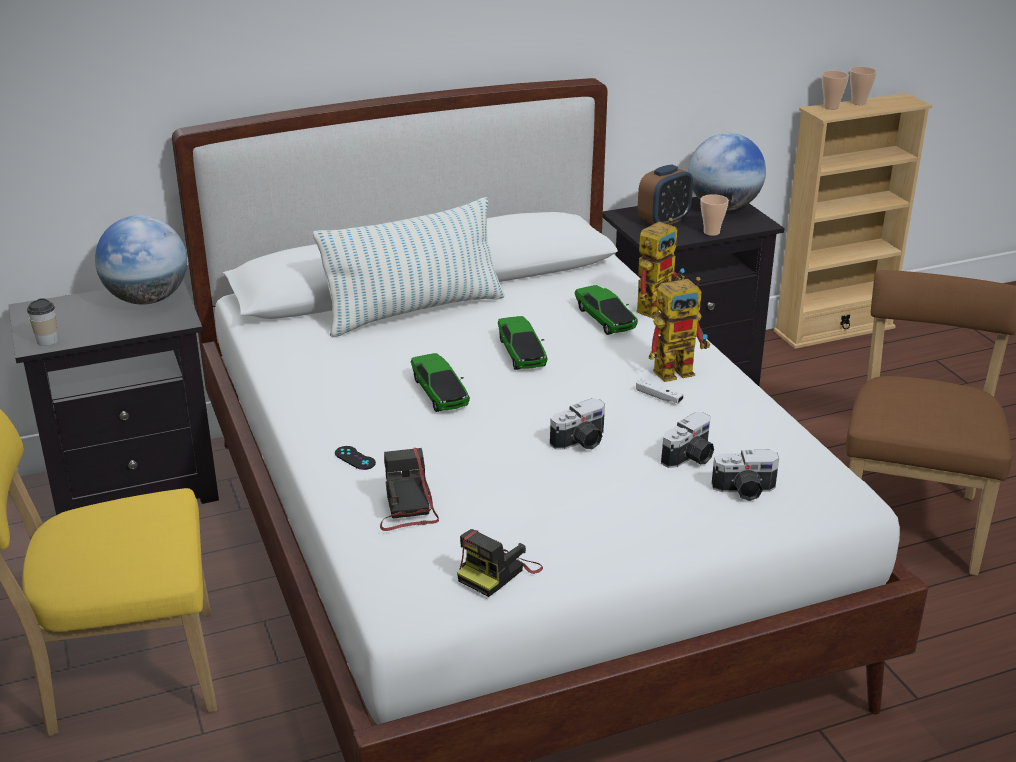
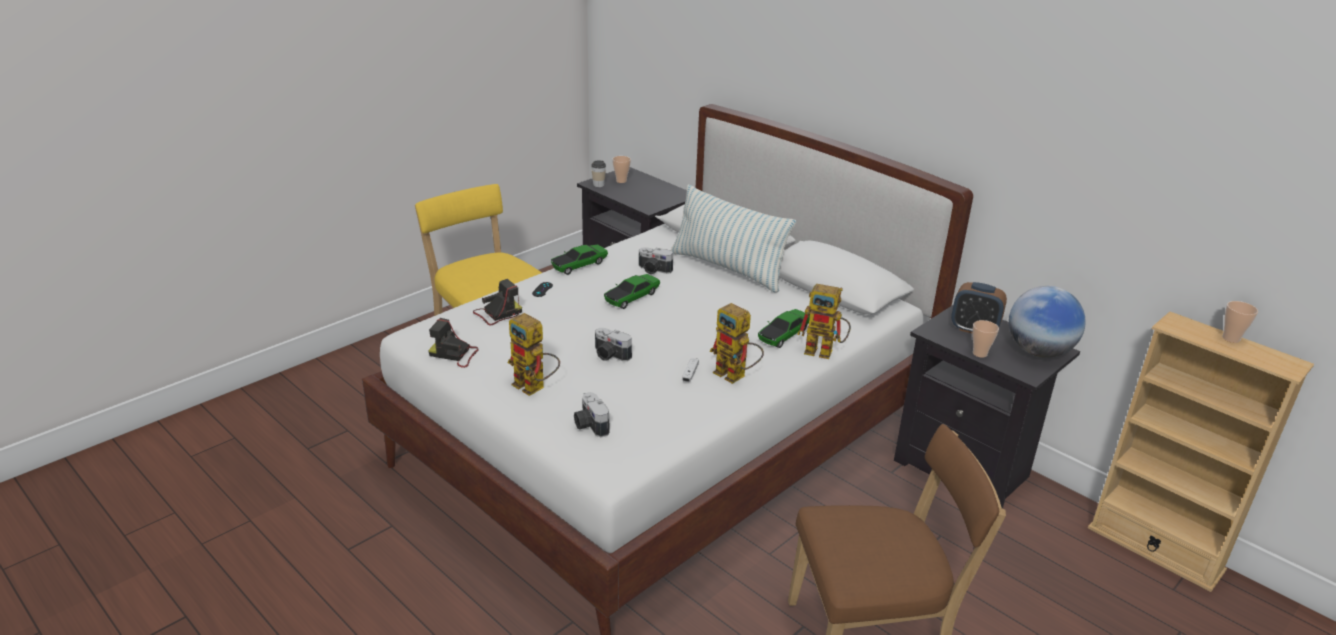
camera: 65 degrees right, 0 degrees up
globe [95,215,187,305] -> none
toy car [498,316,548,370] -> toy car moved to [551,245,608,275]
camera [661,412,714,468] -> camera moved to [639,247,673,274]
cup [822,71,849,110] -> cup moved to [612,156,631,183]
none -> toy robot [508,313,560,396]

